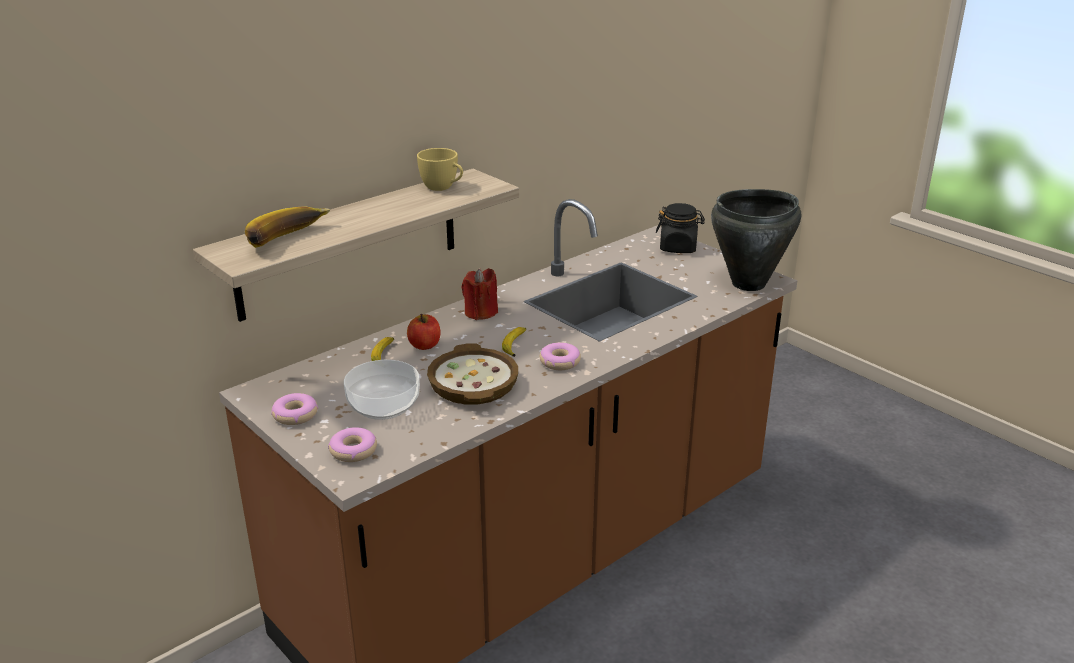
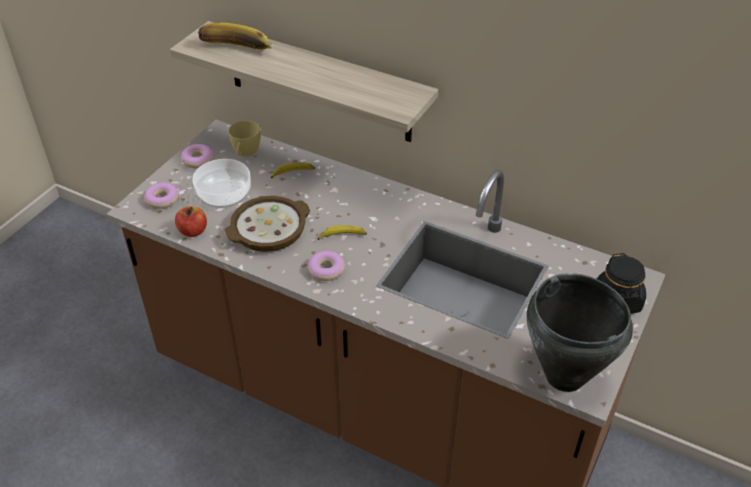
camera: 70 degrees right, 15 degrees up
apple [407,314,441,350] -> apple moved to [175,206,207,237]
yellow cup [417,148,463,191] -> yellow cup moved to [228,120,261,157]
red candle [462,268,498,320] -> none

